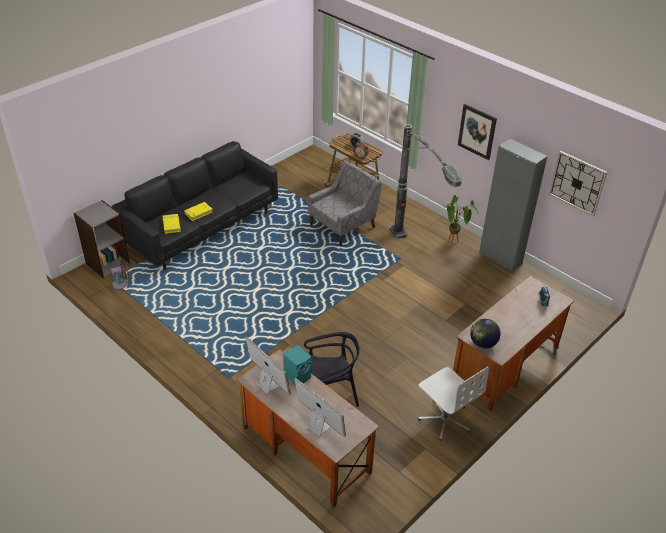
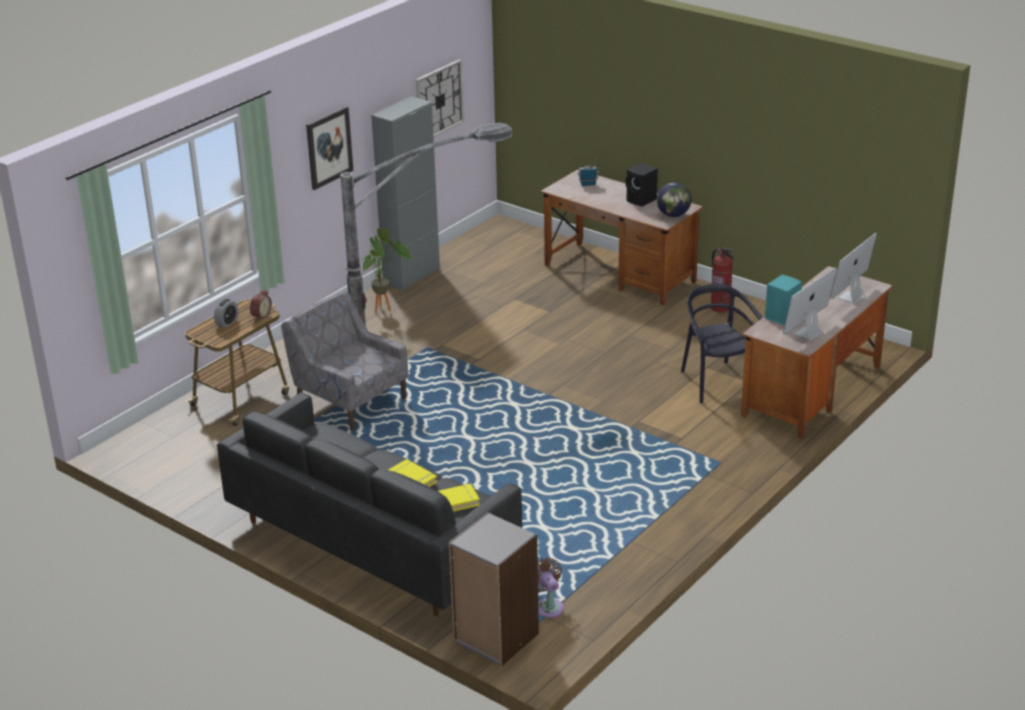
camera: 95 degrees left, 10 degrees down
white office chair [418,366,489,441] -> fire extinguisher [711,247,734,313]
none -> black speaker [626,163,658,207]

